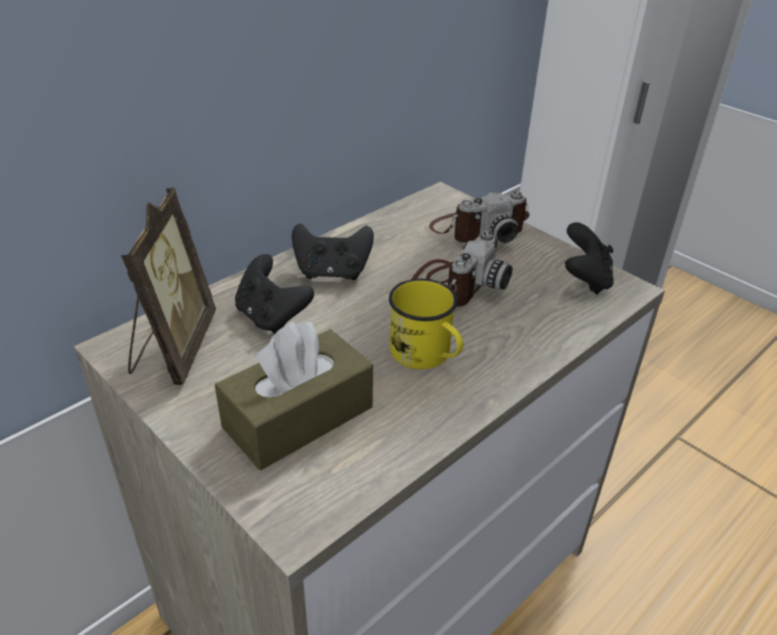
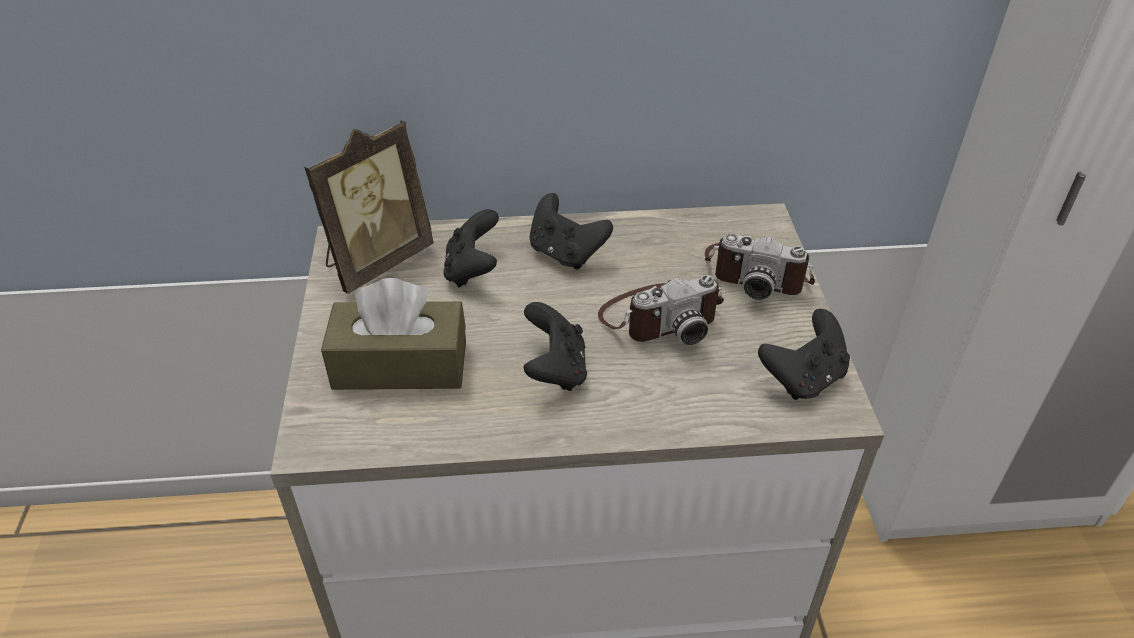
camera: 40 degrees right, 5 degrees up
yellow mug [389,279,463,369] -> black game controller [523,302,587,391]

